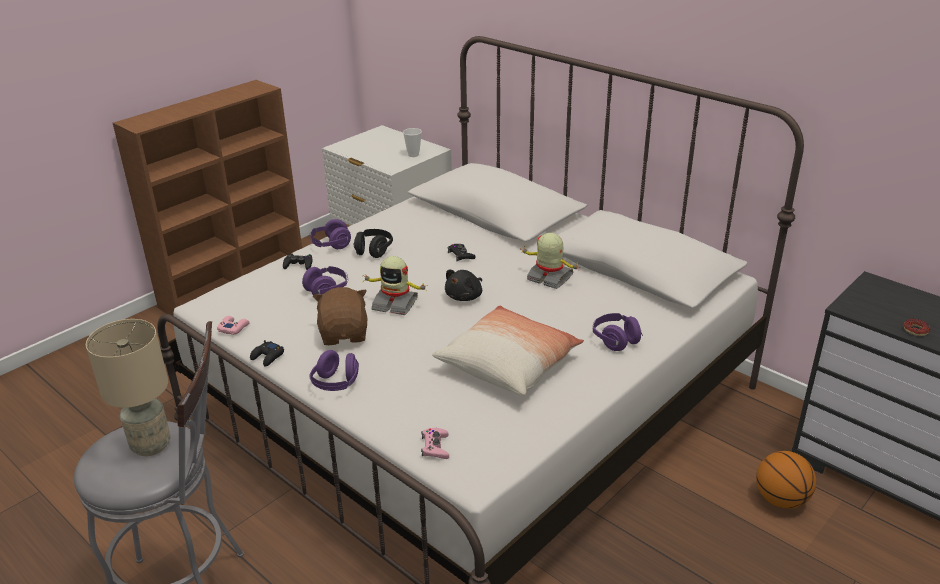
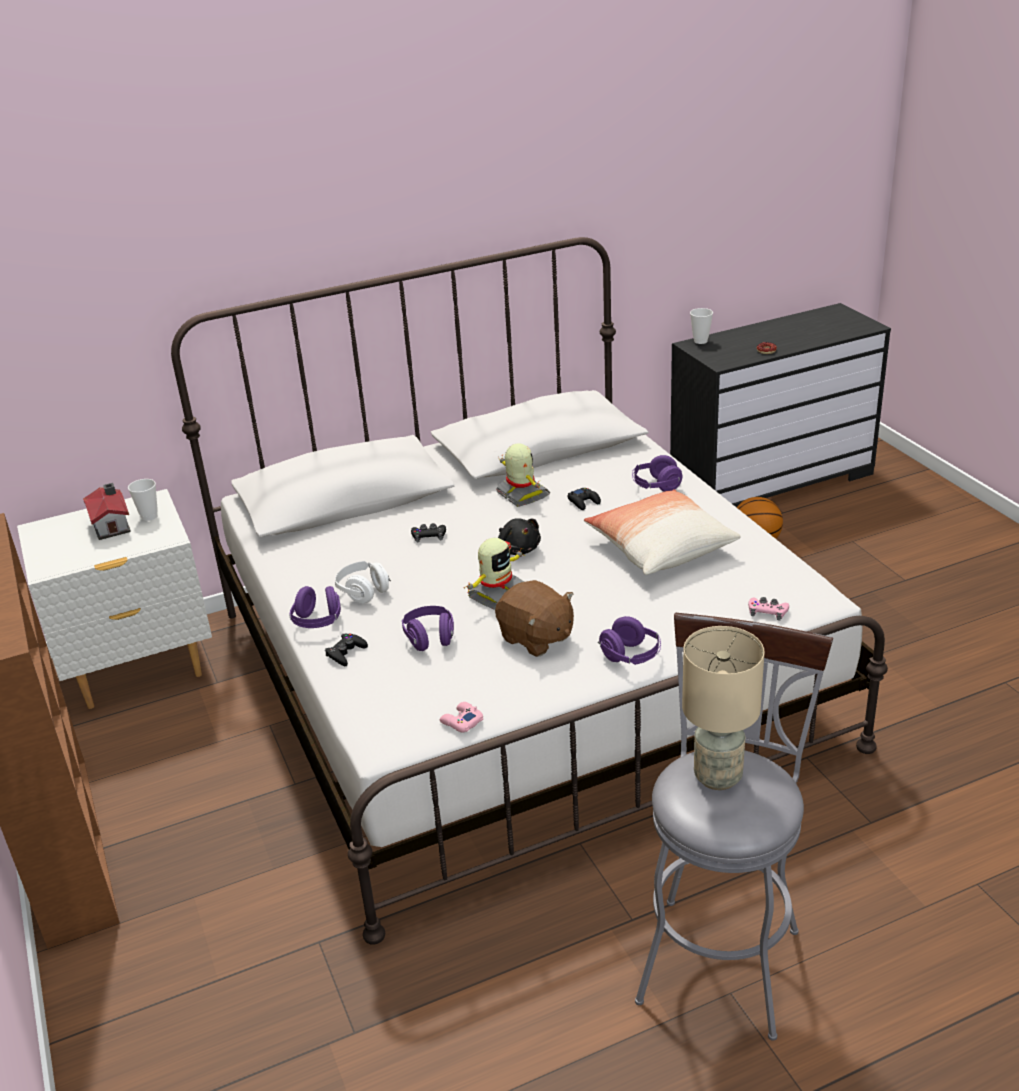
camera: 65 degrees left, 0 degrees up
black game controller [250,340,284,366] -> black game controller moved to [568,488,601,510]
brown plush toy [313,287,368,345] -> brown plush toy turned 150 degrees counterclockwise [495,580,574,657]
black headphones [354,229,393,258] -> white headphones [335,561,391,603]
toy robot [520,233,580,289] -> toy robot turned 90 degrees clockwise [496,443,550,507]
none -> toy house [83,483,131,540]
none -> cup [690,308,713,344]

